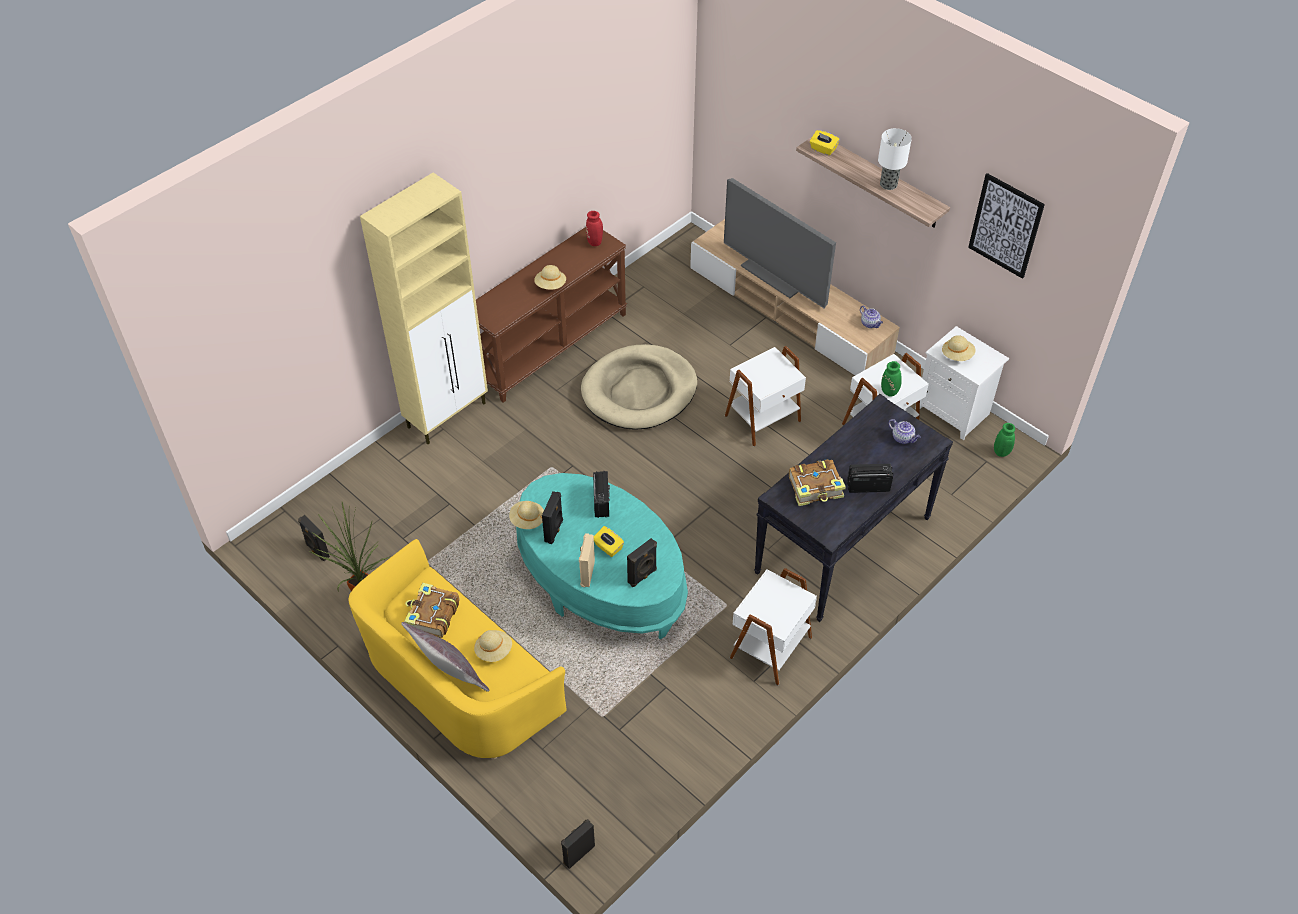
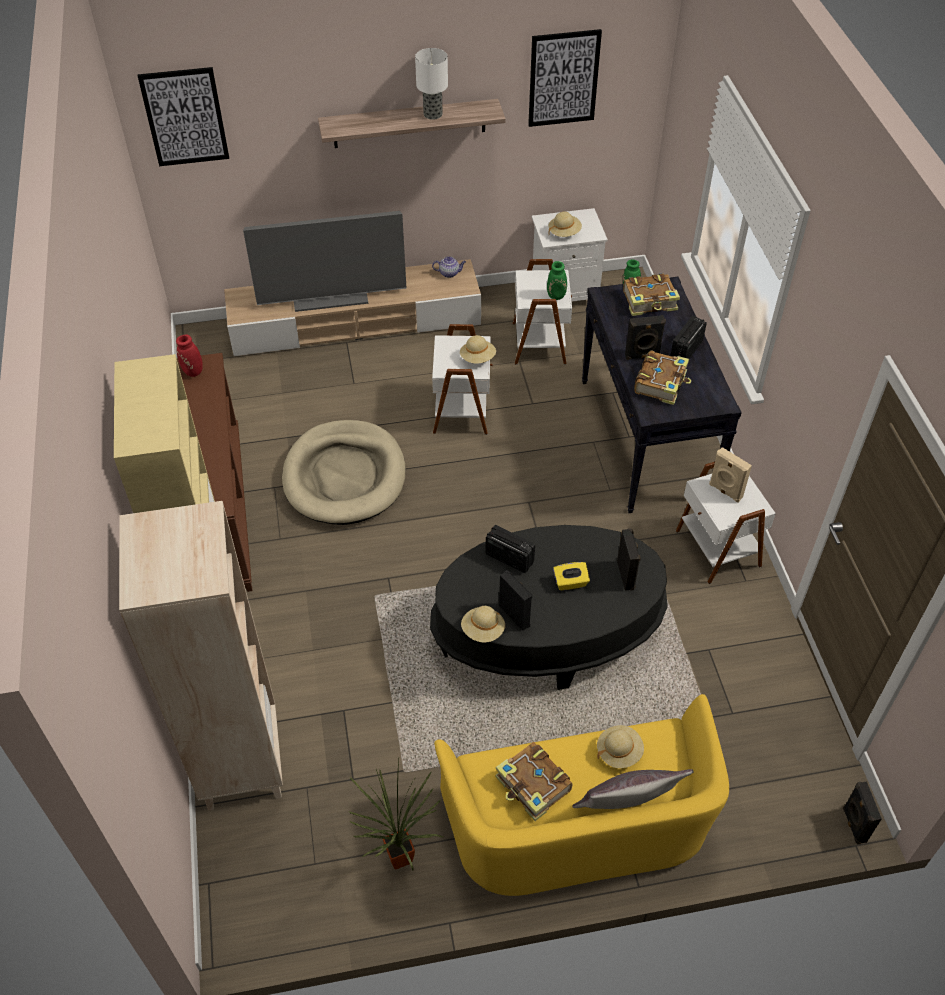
camera: 55 degrees left, 0 degrees up
black speaker [298,515,330,561] -> black speaker moved to [625,315,666,360]
turquoise coffee table [516,473,688,639] -> black coffee table [430,525,668,690]
beige hat [534,265,566,290] -> beige hat moved to [460,335,496,364]
beige speaker [579,533,595,587] -> beige speaker moved to [709,447,752,503]
yellow tissue box [810,130,840,156] -> none
teapot [889,419,921,444] -> book [623,273,680,316]
none -> beige bookcase [119,501,283,811]
none -> picture [138,67,229,166]

